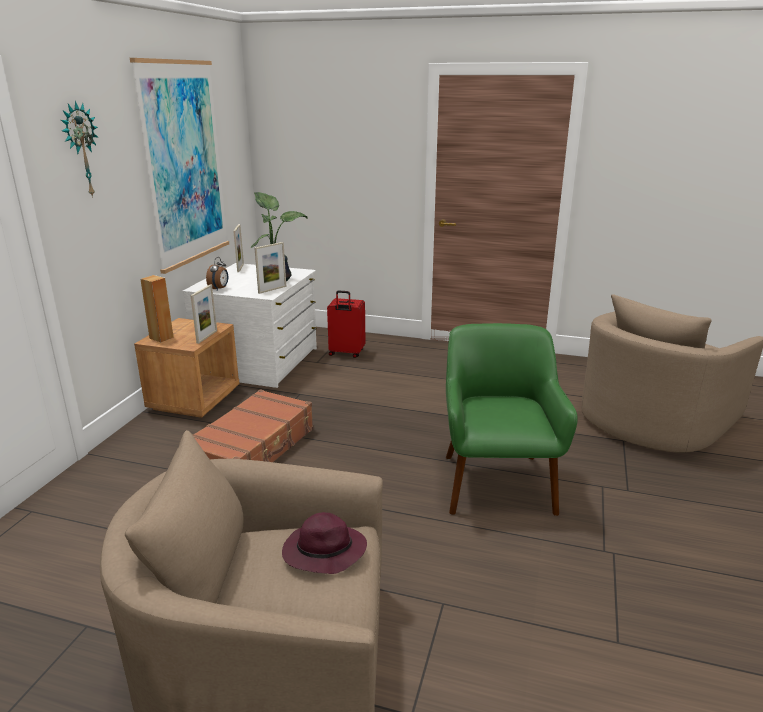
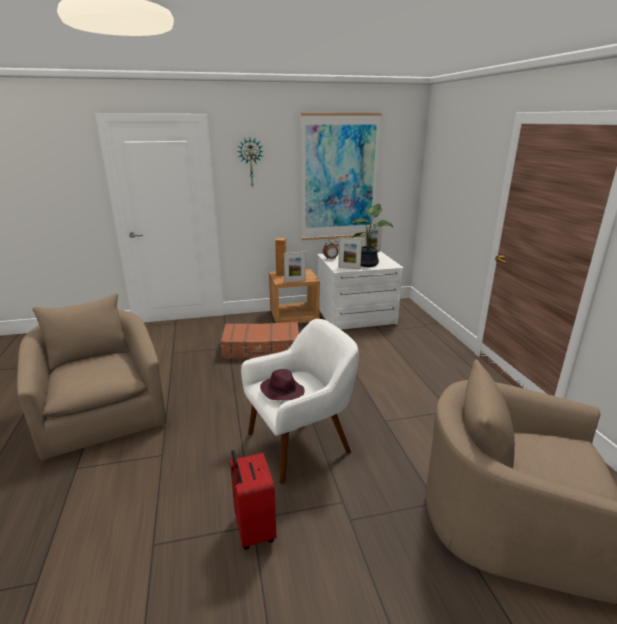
camera: 60 degrees right, 0 degrees up
purple hat [282,512,367,574] -> purple hat moved to [260,369,305,400]
red suitcase [327,290,365,358] -> red suitcase moved to [230,450,277,550]
green armchair [446,323,578,516] -> white armchair [241,319,359,484]

